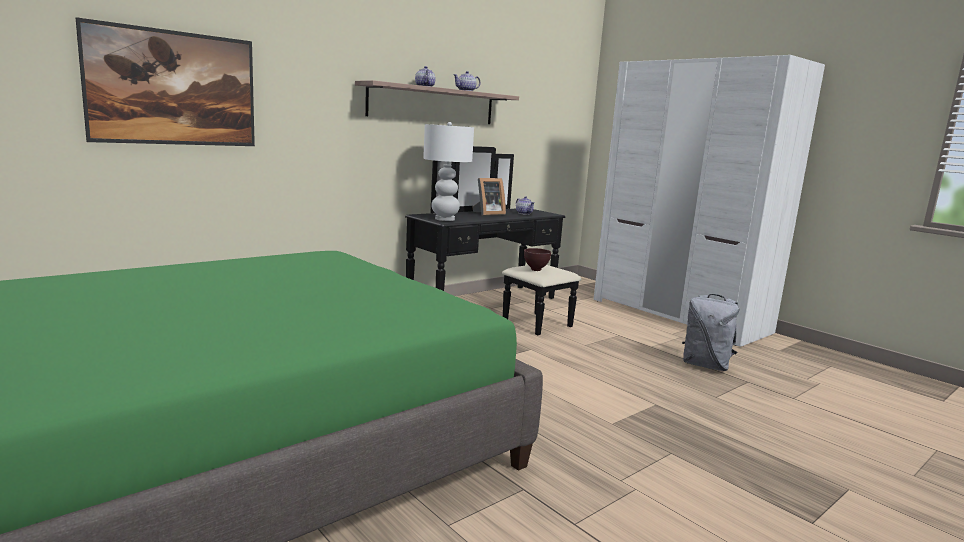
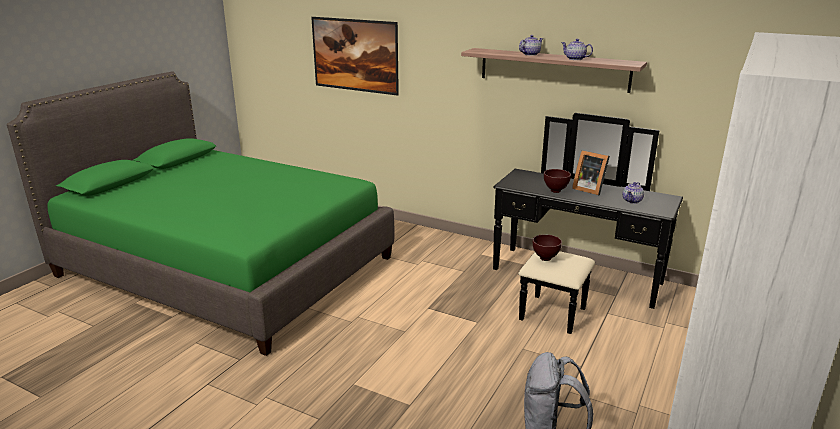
camera: 70 degrees right, 10 degrees up
white table lamp [423,122,474,221] -> none
none -> brown bowl [544,169,571,193]

